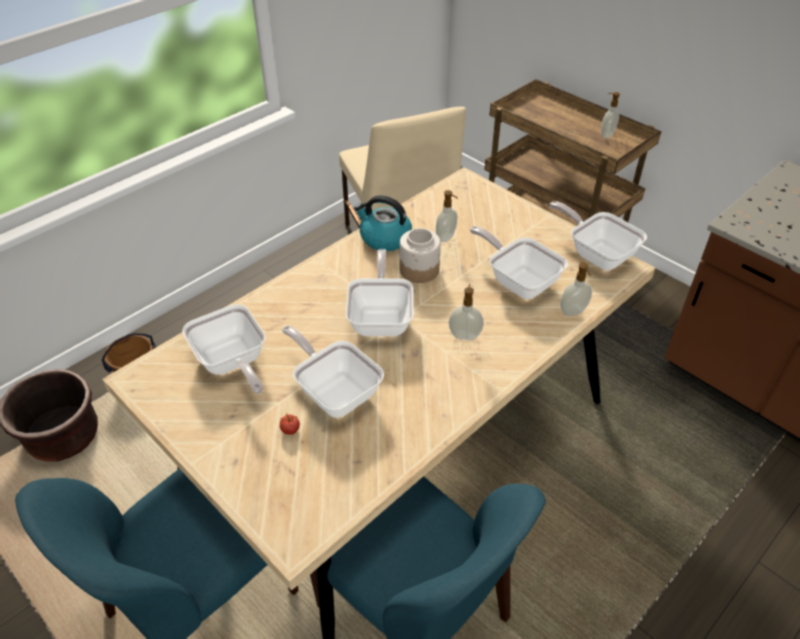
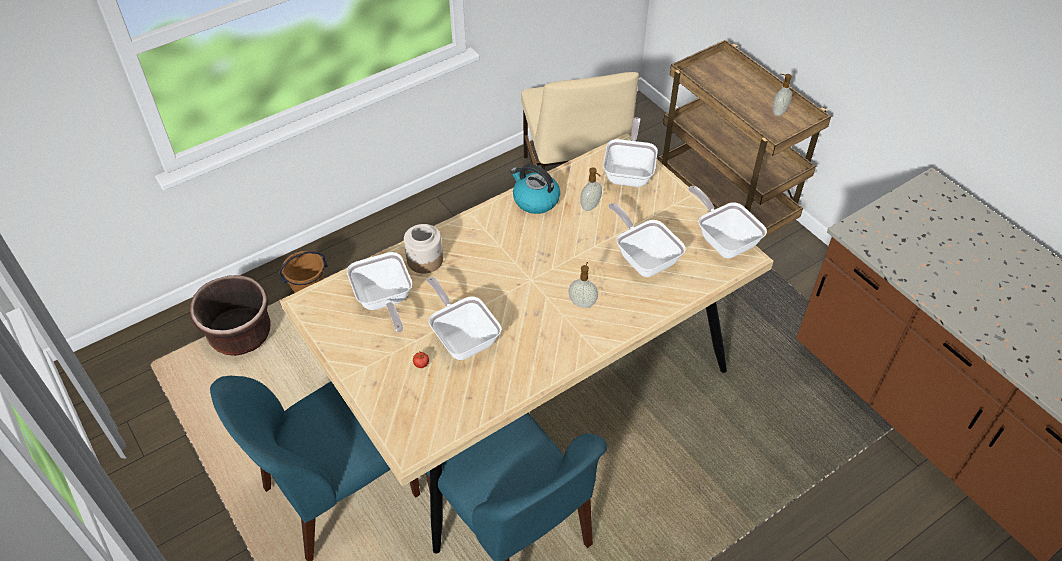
camera: 10 degrees right, 5 degrees up
frying pan [346,249,414,336] -> frying pan moved to [603,117,658,187]
jar [400,228,441,283] -> jar moved to [404,224,443,274]
soap dispenser [560,263,592,316] -> none

